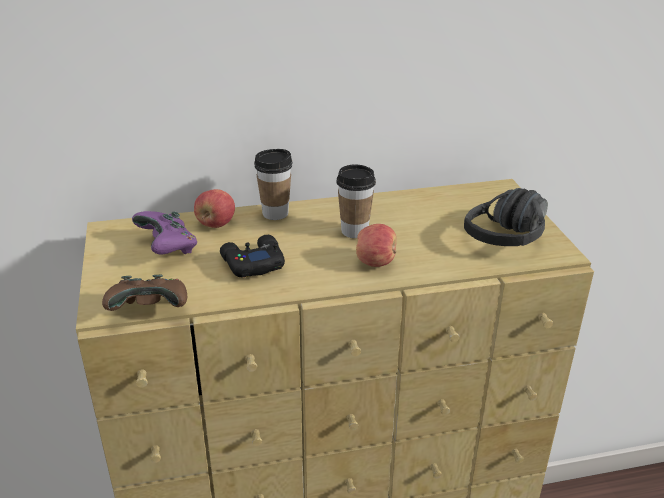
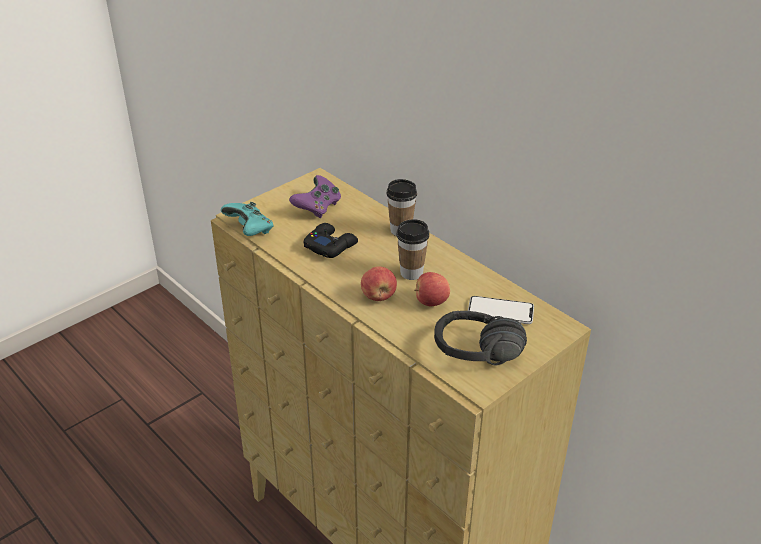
camera: 60 degrees right, 5 degrees up
brown game controller [102,274,187,311] -> turquoise game controller [221,202,274,236]
apple [194,189,235,228] -> apple moved to [414,272,450,306]
none -> phone [468,296,534,324]

